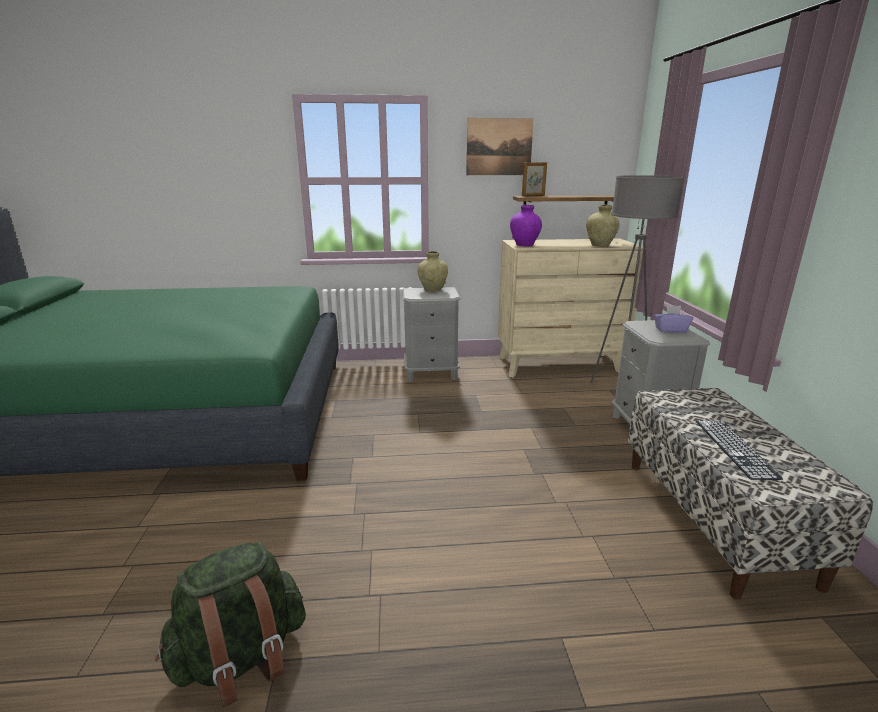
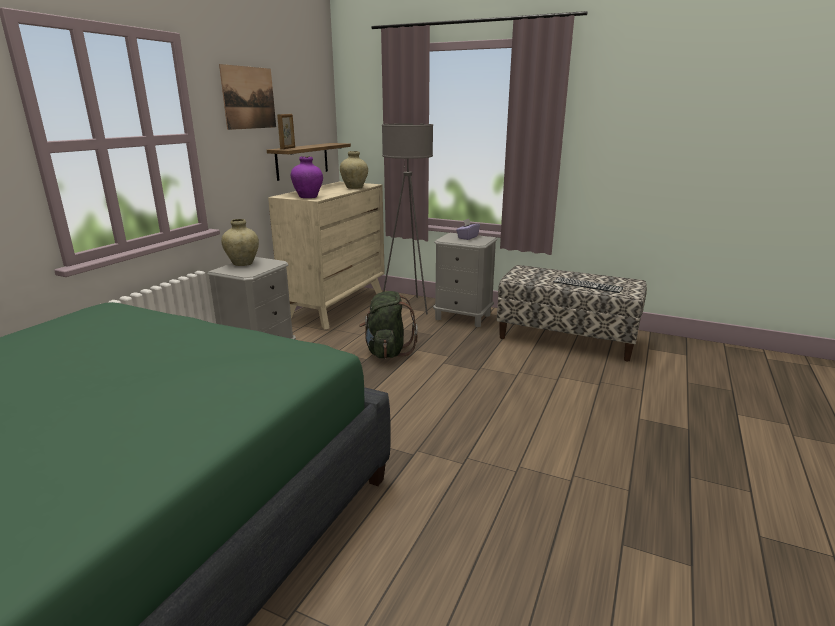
camera: 60 degrees left, 0 degrees up
green backpack [155,542,306,708] -> green backpack moved to [359,291,418,358]

